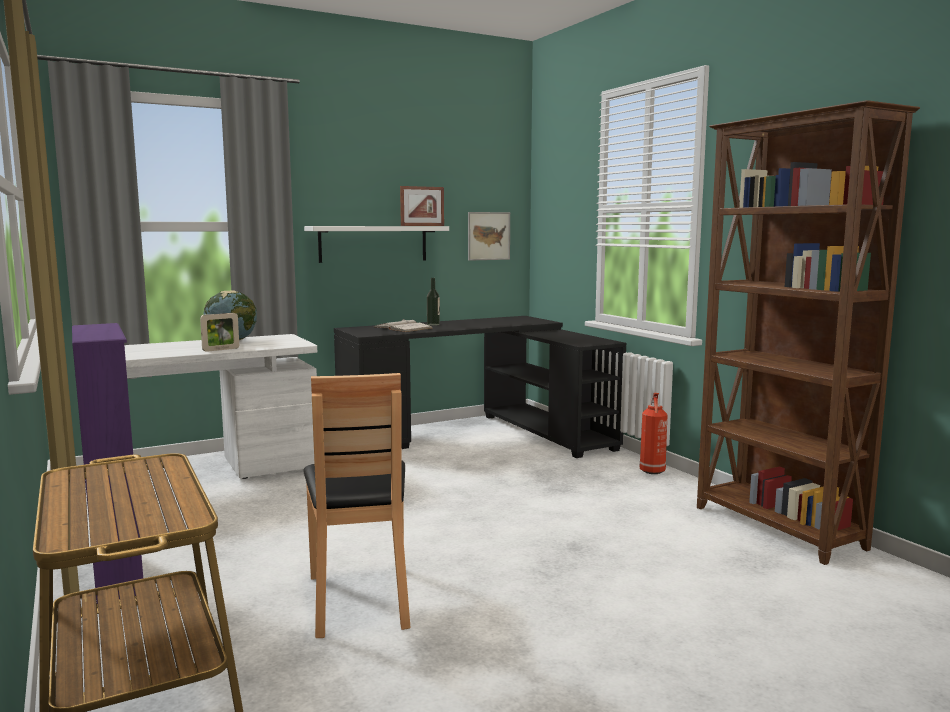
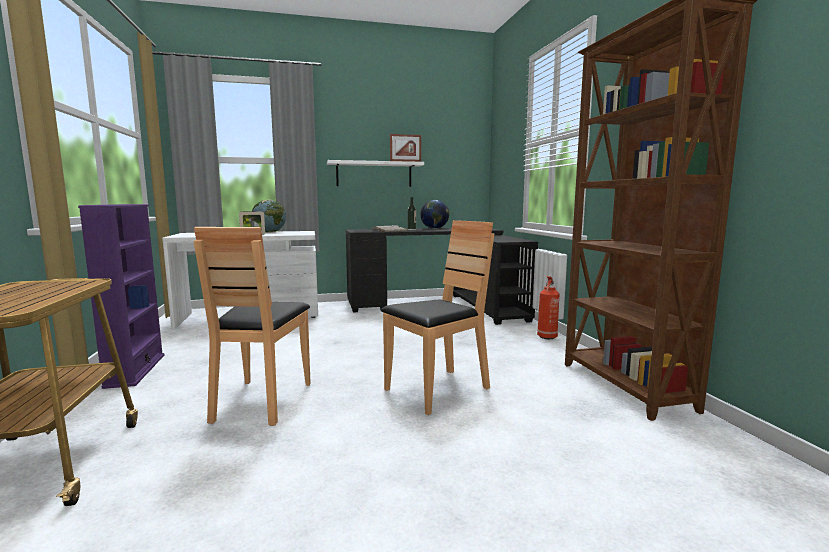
camera: 15 degrees right, 0 degrees up
picture [468,212,510,261] -> none
none -> brown chair [381,220,494,415]
none -> globe [420,200,449,229]

